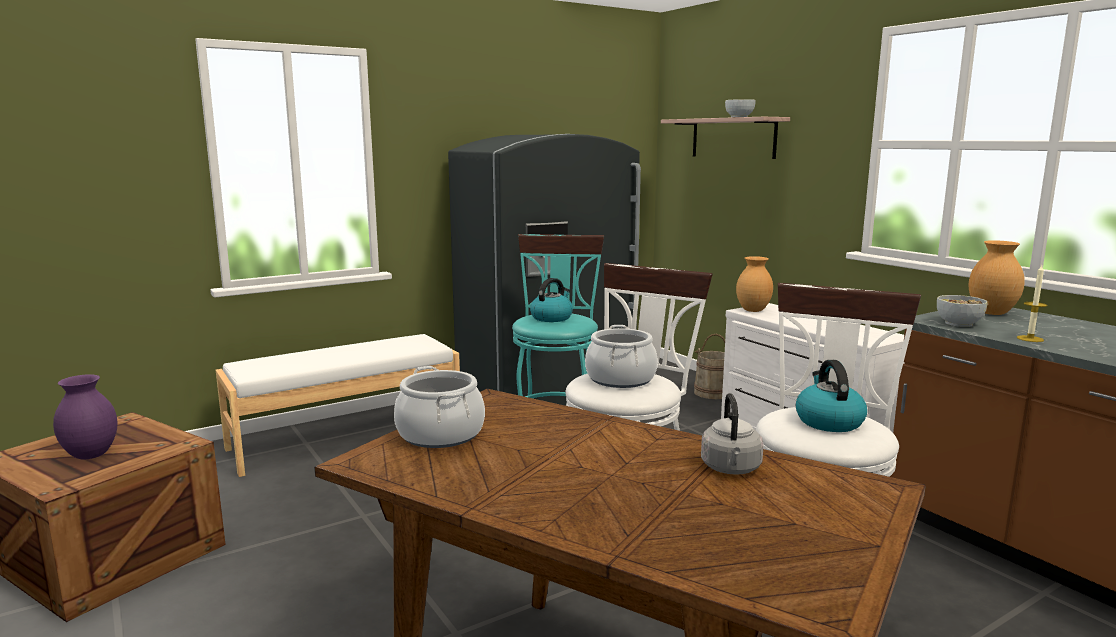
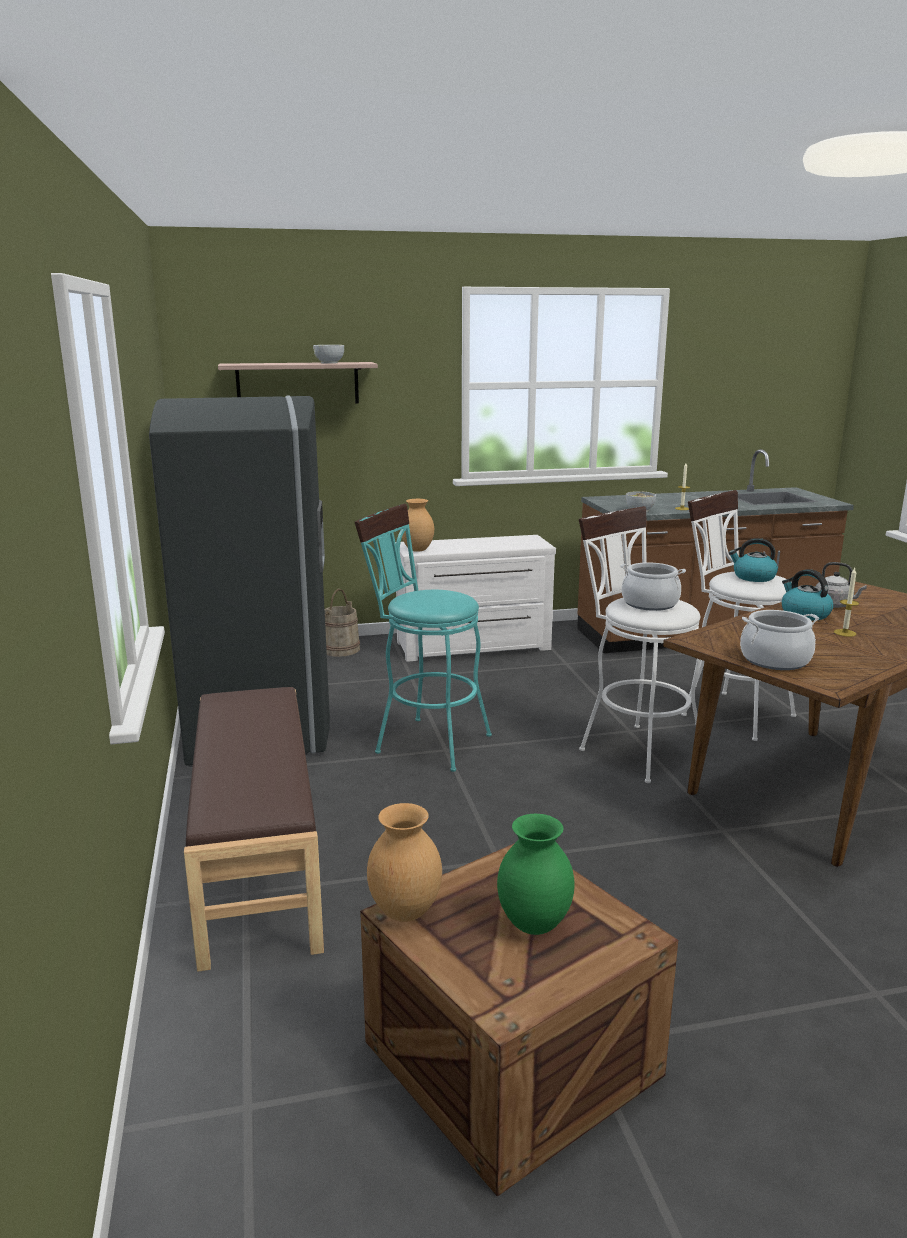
camera: 70 degrees left, 5 degrees up
purple vase [53,374,118,459] -> green vase [497,814,575,935]
white bench [216,334,460,477] -> brown bench [184,687,324,972]
kettle [530,278,573,322] -> kettle moved to [782,569,833,620]
brown vase [969,240,1025,315] -> brown vase moved to [367,803,442,922]
none -> candle [834,568,859,637]

